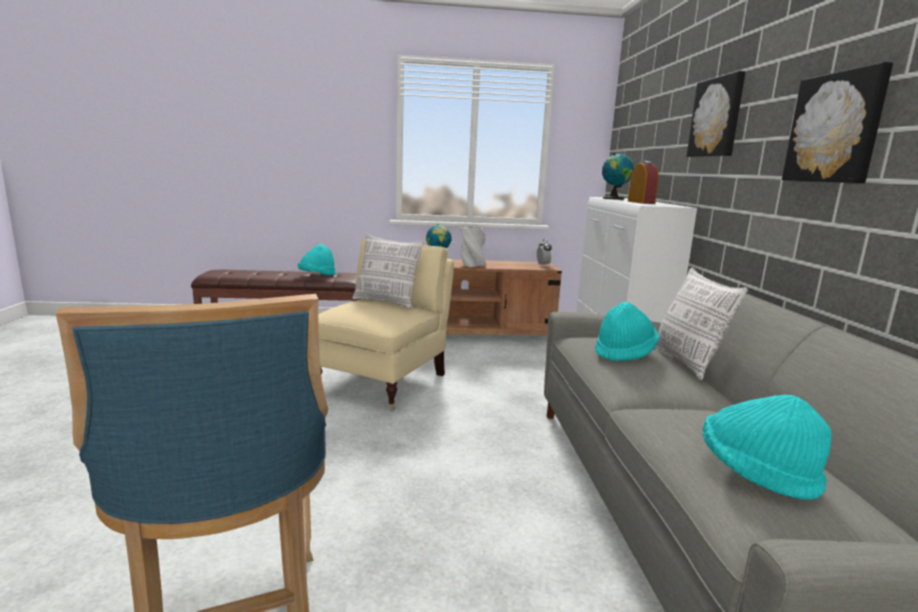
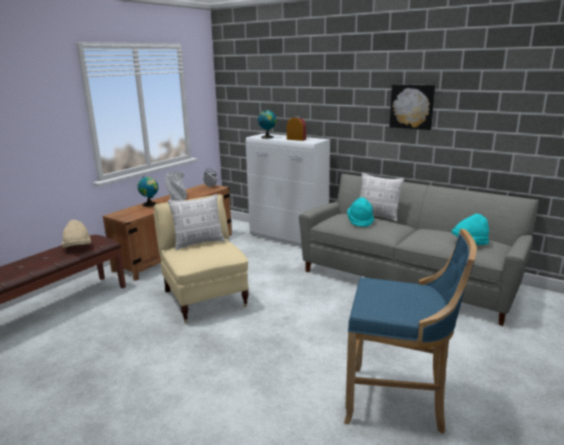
camera: 50 degrees left, 5 degrees up
turquoise hat [298,244,336,275] -> beige hat [61,220,91,248]
picture [686,71,746,157] -> none

